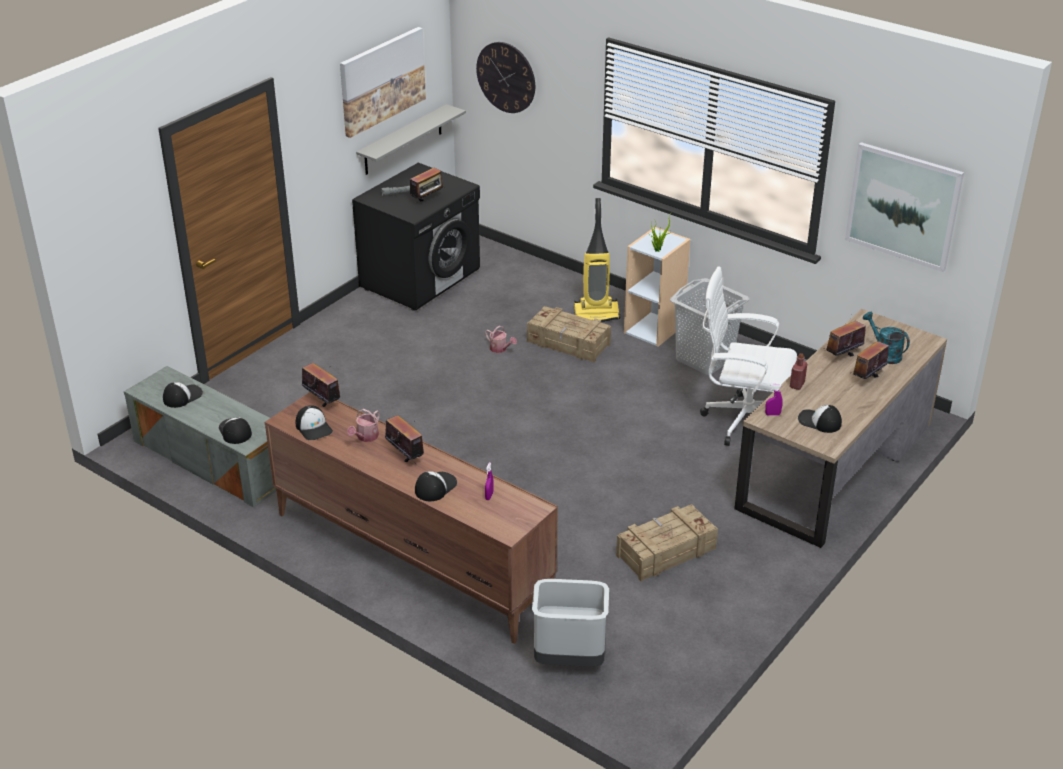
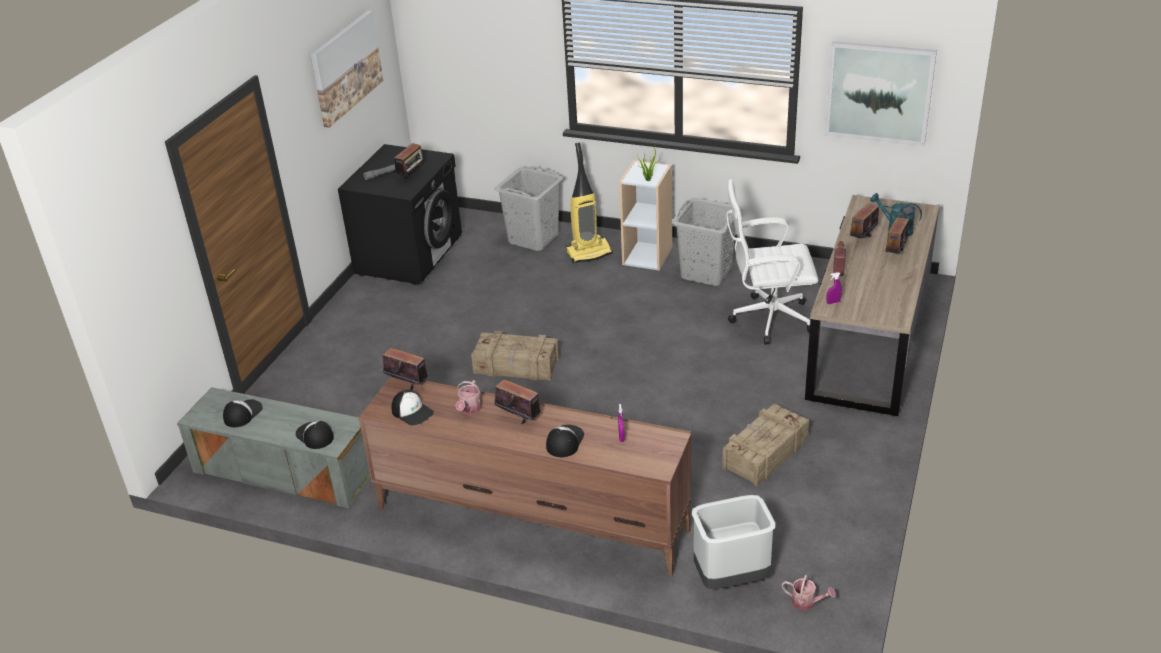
camera: 15 degrees left, 0 degrees up
grey shelf [356,104,466,175] -> none
wall clock [476,42,535,113] -> none
watering can [485,326,517,353] -> watering can moved to [782,574,836,610]
crate [527,306,611,362] -> crate moved to [471,331,559,381]
cap [798,405,842,433] -> none
none -> grey laundry basket [494,166,563,251]

